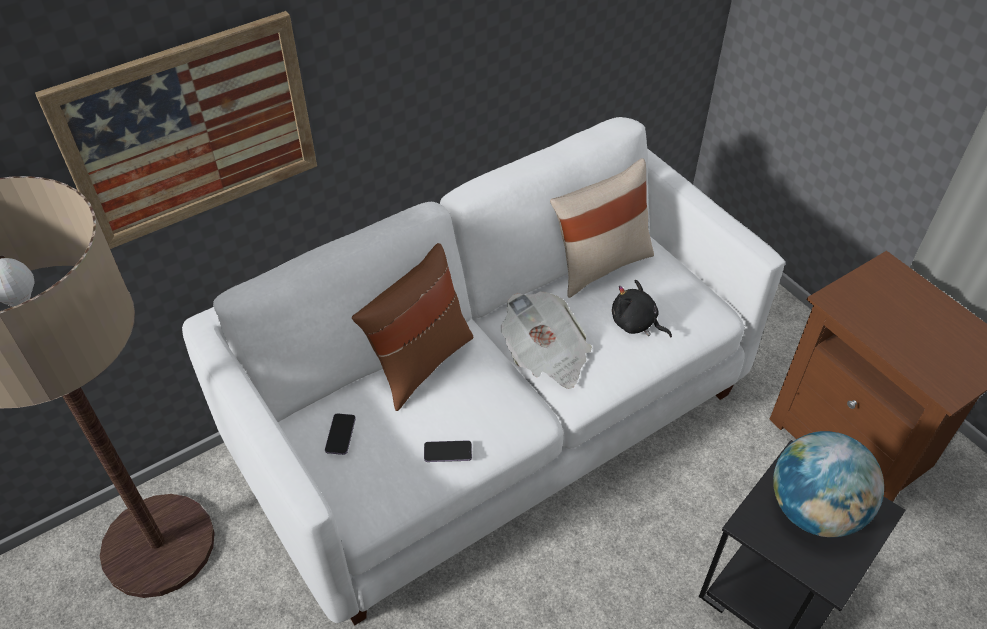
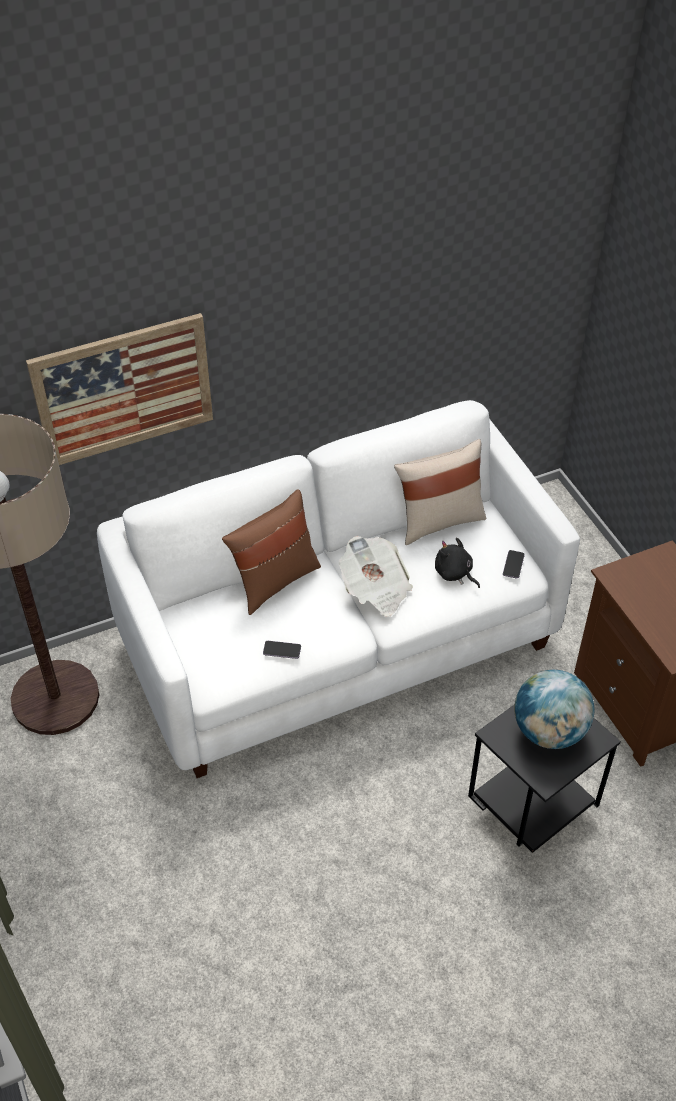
camera: 10 degrees right, 0 degrees up
phone [325,413,356,455] -> phone moved to [503,550,525,578]

